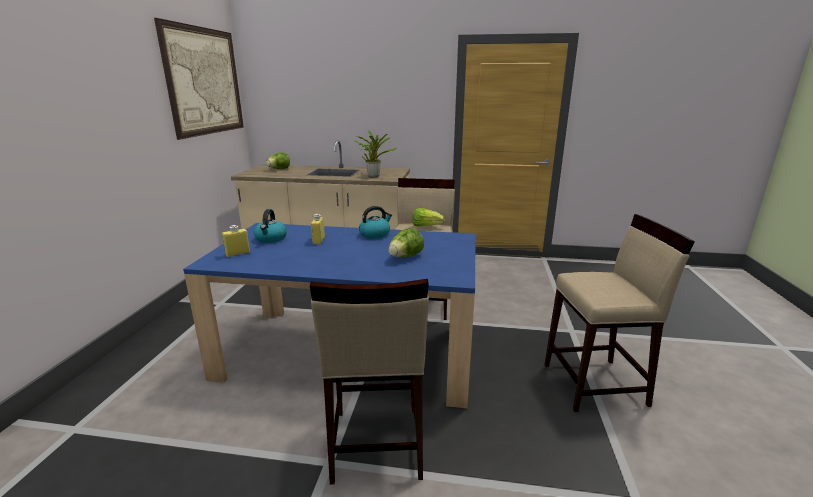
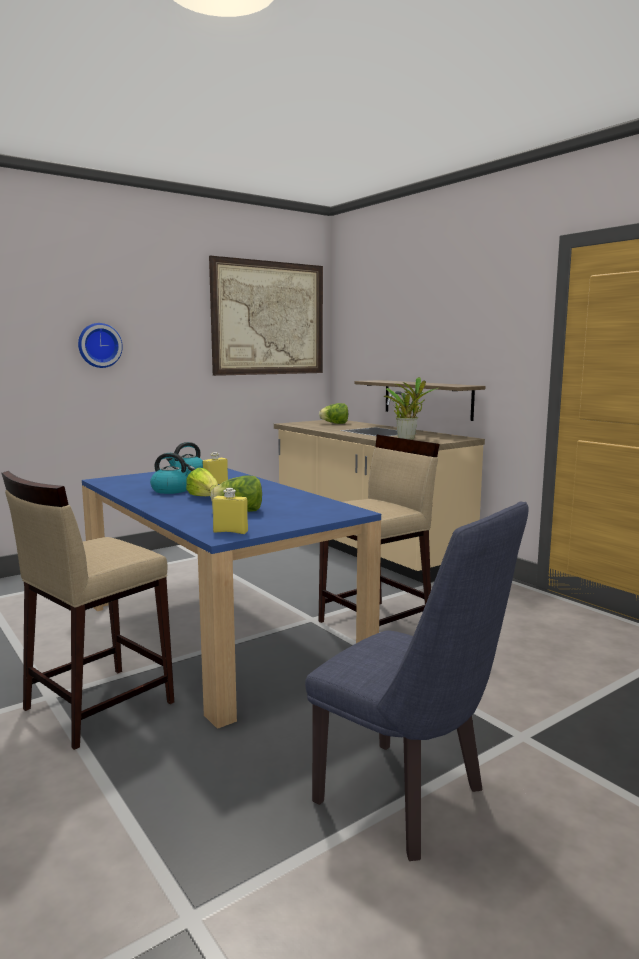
camera: 45 degrees right, 10 degrees down
yellow bottle [222,225,250,257] -> yellow bottle moved to [212,488,248,534]
kettle [359,206,392,239] -> kettle moved to [150,453,195,494]
lettuce [413,208,444,227] -> lettuce moved to [186,468,218,496]
beige stool [544,214,695,412] -> blue chair [305,502,528,861]
none -> wall clock [78,323,123,368]
none -> shelf [354,380,485,421]

